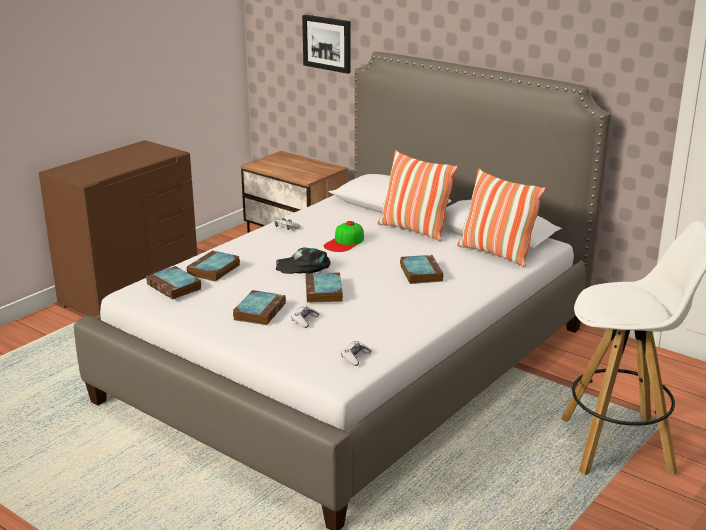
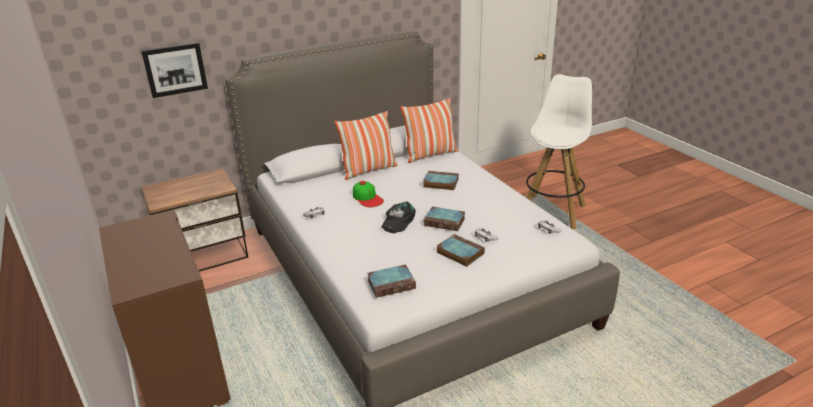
camera: 65 degrees left, 5 degrees up
book [187,250,240,282] -> none

